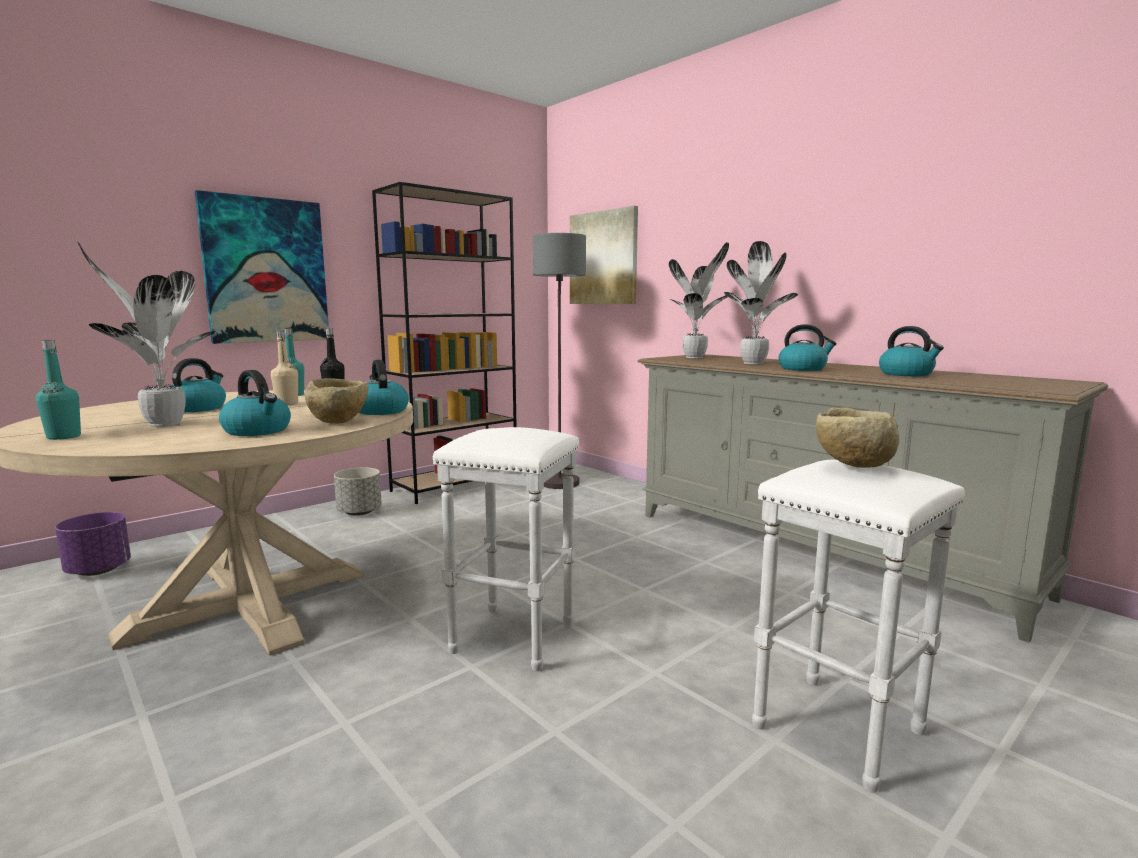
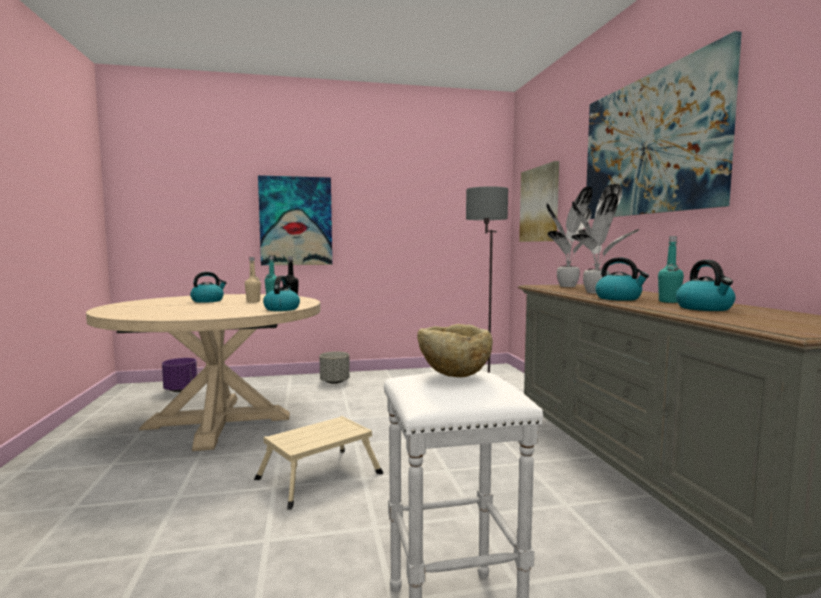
camera: 30 degrees right, 5 degrees down
turquoise bottle [36,340,81,440] -> turquoise bottle moved to [658,236,684,303]
potted plant [77,242,216,427] -> none
kettle [219,370,291,436] -> none
beige bowl [305,378,369,424] -> none
beige bookcase [372,182,517,504] -> none
white stool [433,427,579,671] -> beige step ladder [254,416,384,510]
none -> picture [586,31,742,219]

